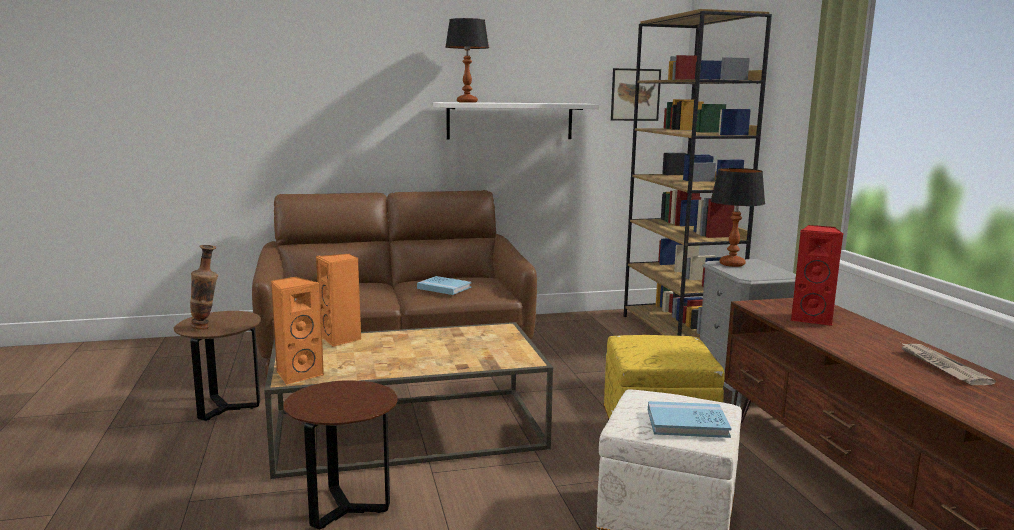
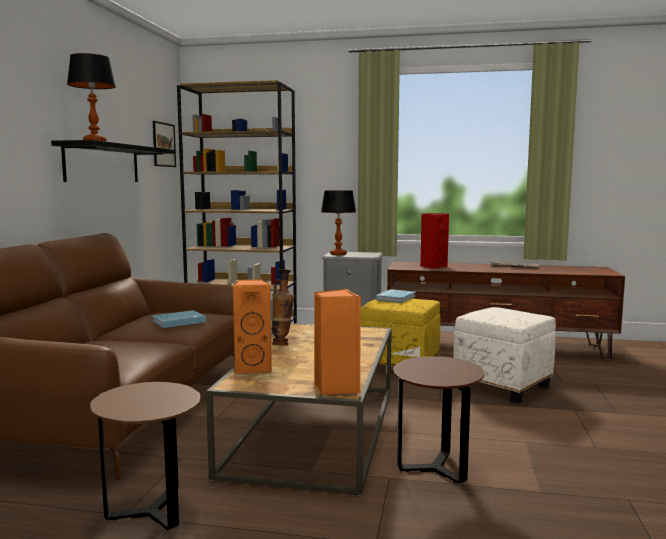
camera: 65 degrees left, 5 degrees down
vase [190,245,218,329] -> vase moved to [272,269,295,345]
white shelf [433,102,599,139] -> black shelf [51,140,175,182]
blue book [648,401,732,438] -> blue book moved to [376,289,416,303]

